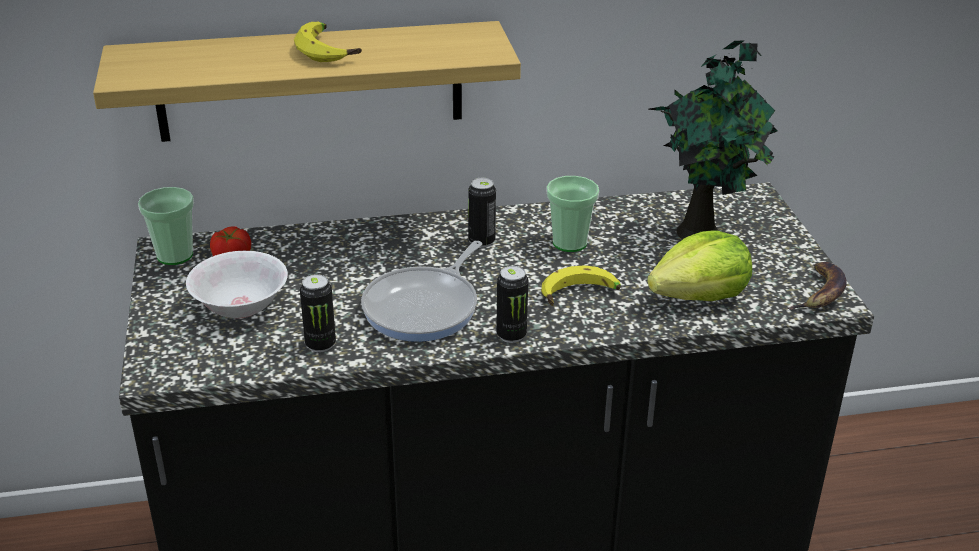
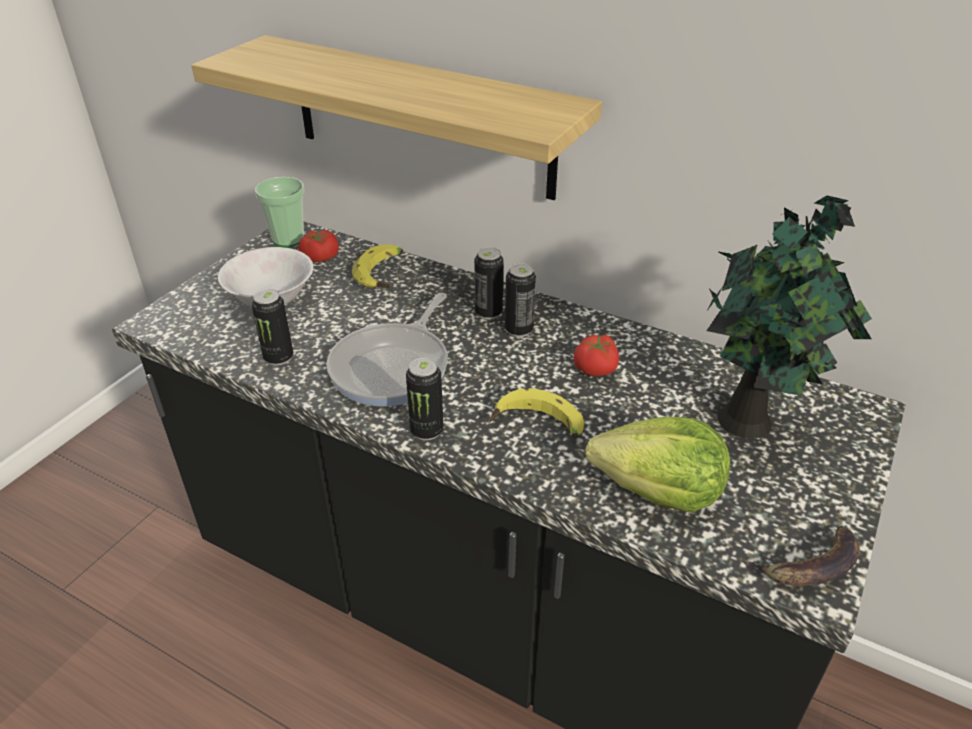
camera: 40 degrees right, 5 degrees up
banana [294,21,362,62] -> banana moved to [352,244,403,288]
frying pan [361,241,482,342] -> frying pan turned 45 degrees counterclockwise [327,293,448,407]
cup [547,176,599,252] -> tomato [574,335,619,376]
none -> can [474,247,503,320]

